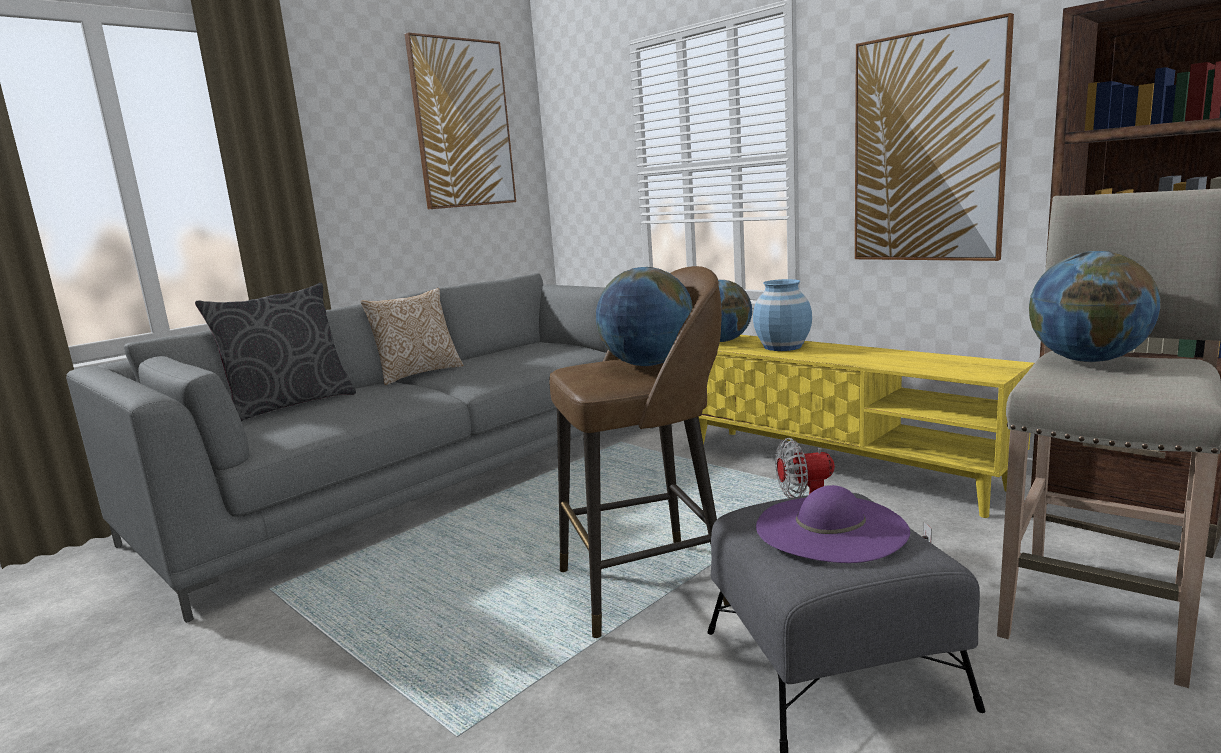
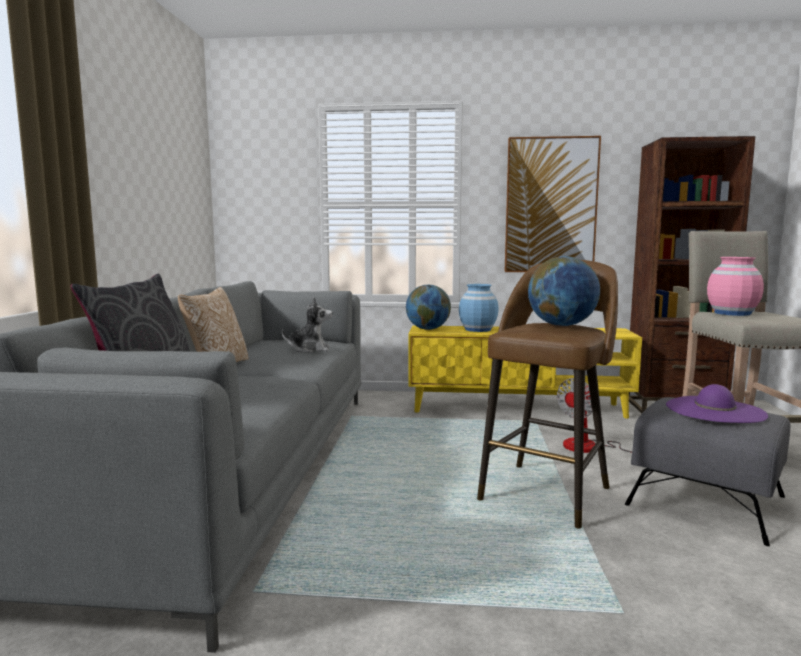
camera: 40 degrees left, 5 degrees down
picture [405,33,516,209] -> none
globe [1029,251,1160,362] -> pink vase [707,257,764,316]
none -> plush toy [282,297,333,353]

